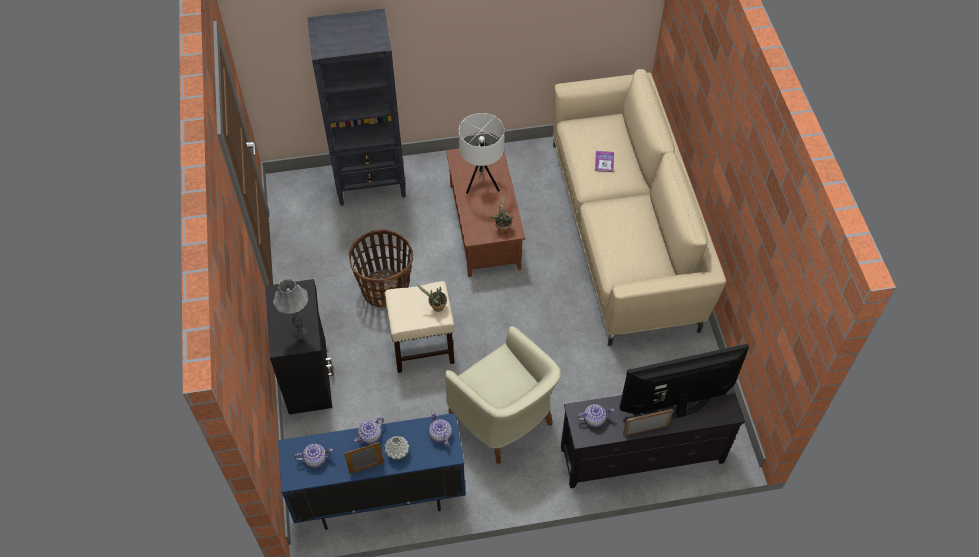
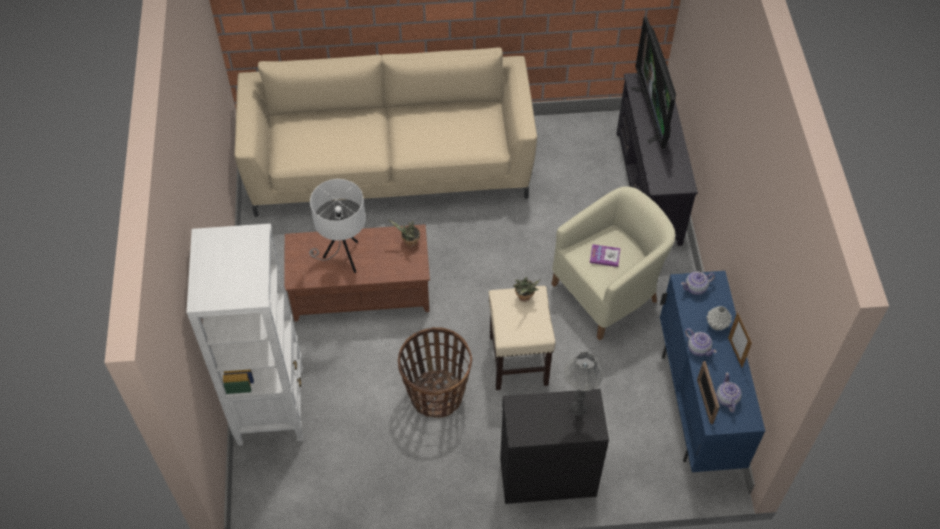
camera: 85 degrees left, 0 degrees up
black bookcase [307,9,406,206] -> white bookcase [186,223,303,446]
teapot [577,404,614,427] -> none
book [595,151,614,172] -> book moved to [590,244,621,267]
picture frame [623,409,673,436] -> picture frame moved to [697,361,720,424]

